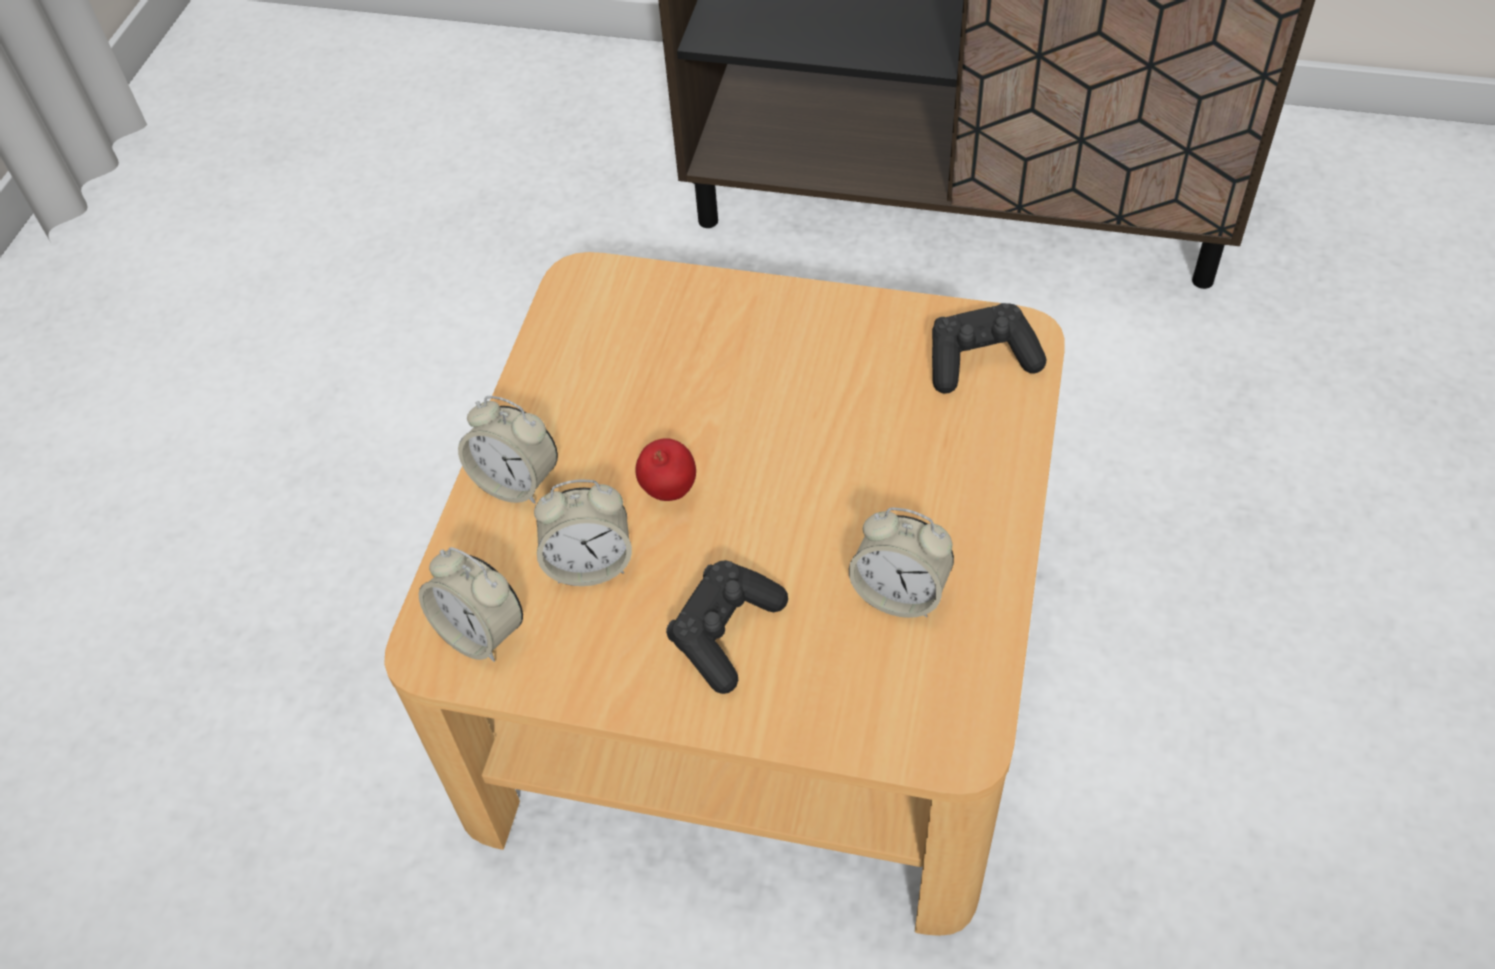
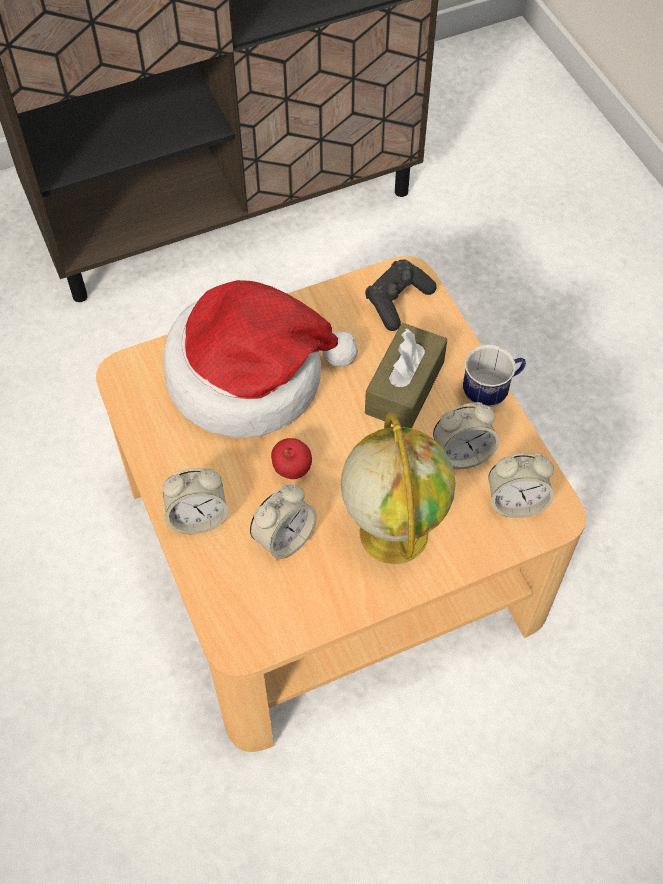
camera: 40 degrees left, 5 degrees up
alarm clock [419,547,523,662] -> alarm clock moved to [488,453,554,518]
black game controller [666,560,788,694] -> globe [341,413,456,564]
none -> hat [163,280,358,438]
none -> brown tissue box [365,323,447,428]
none -> mug [463,345,526,407]

